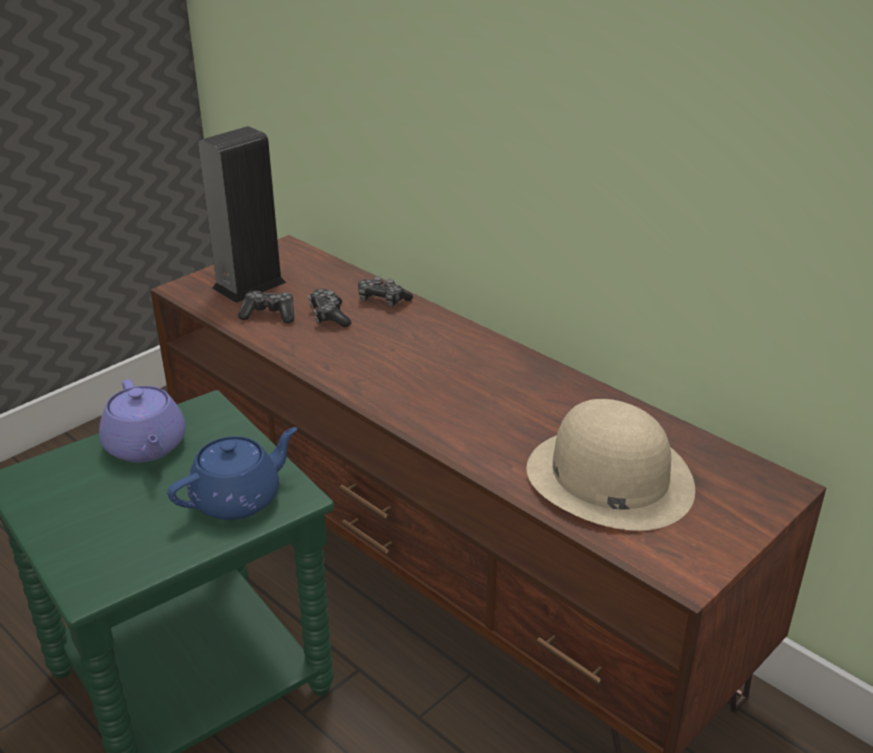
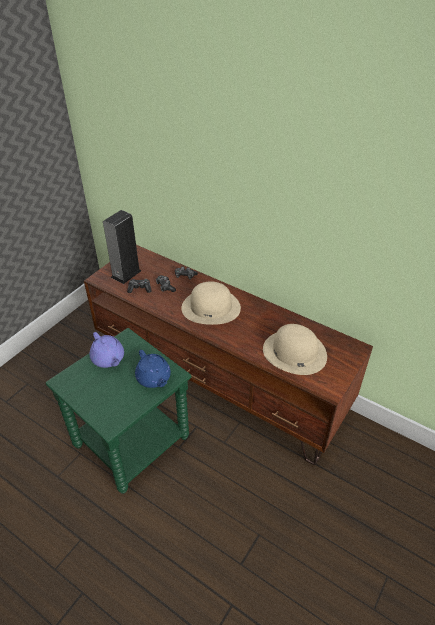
camera: 10 degrees left, 10 degrees up
blue teapot [167,427,298,520] -> blue teapot turned 105 degrees clockwise [135,350,171,388]
none -> beige hat [182,282,241,325]

